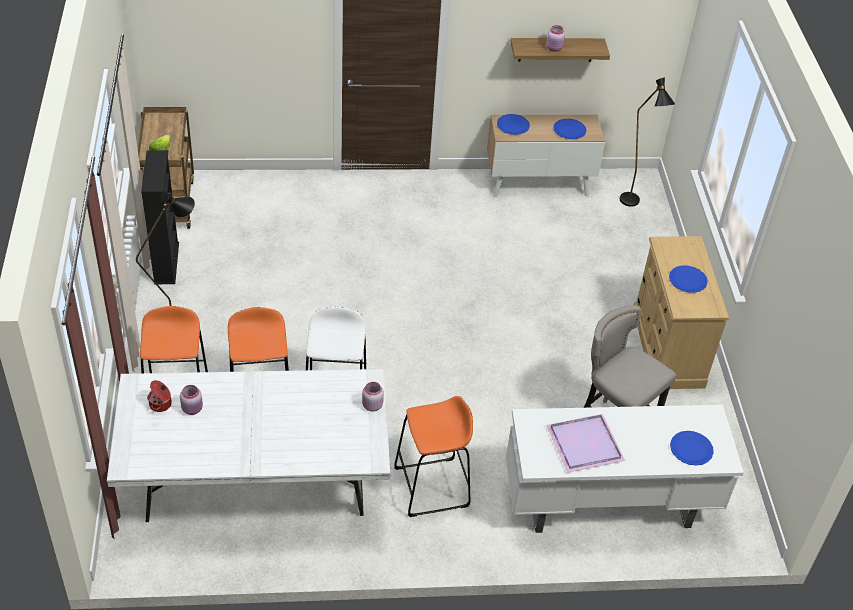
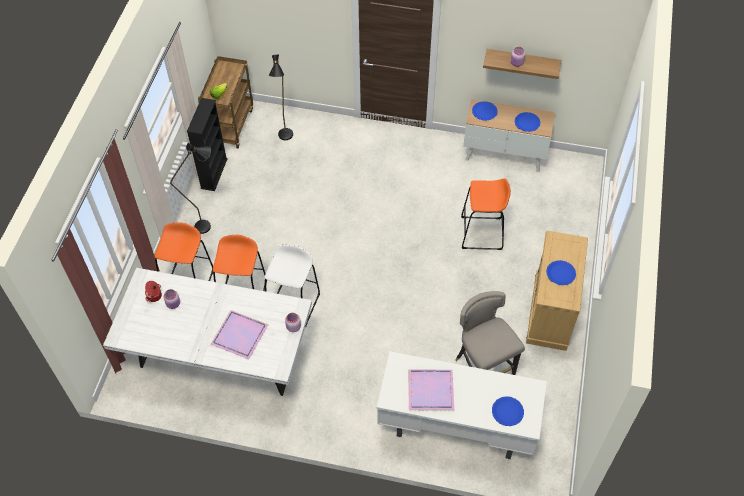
camera: 20 degrees right, 10 degrees up
orange stool [394,396,473,517] -> orange stool moved to [461,178,511,250]
black floor lamp [620,77,675,207] -> black floor lamp moved to [269,55,293,140]
none -> purple tray [211,310,269,359]

